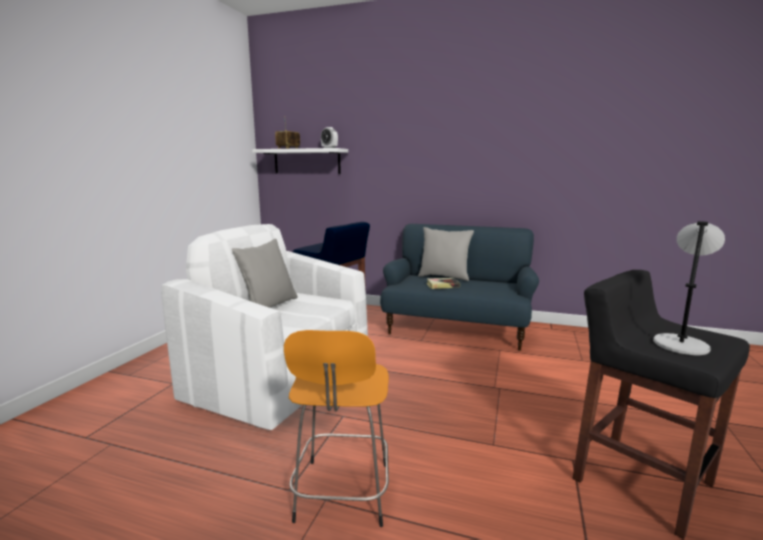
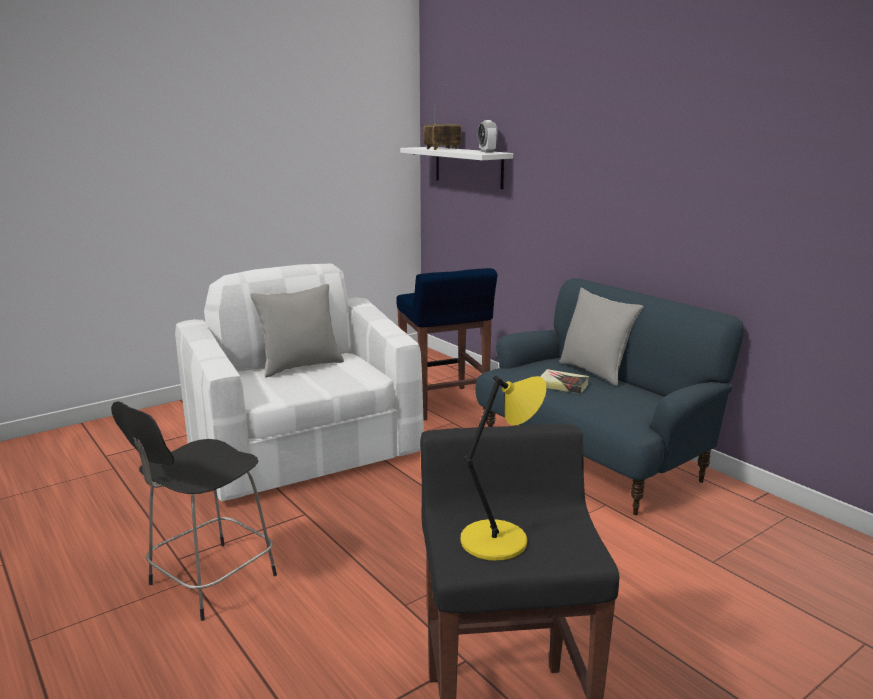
camera: 35 degrees right, 5 degrees up
orange stool [284,330,389,527] -> black stool [111,401,277,621]
grey table lamp [653,221,725,355] -> yellow table lamp [460,375,547,561]

